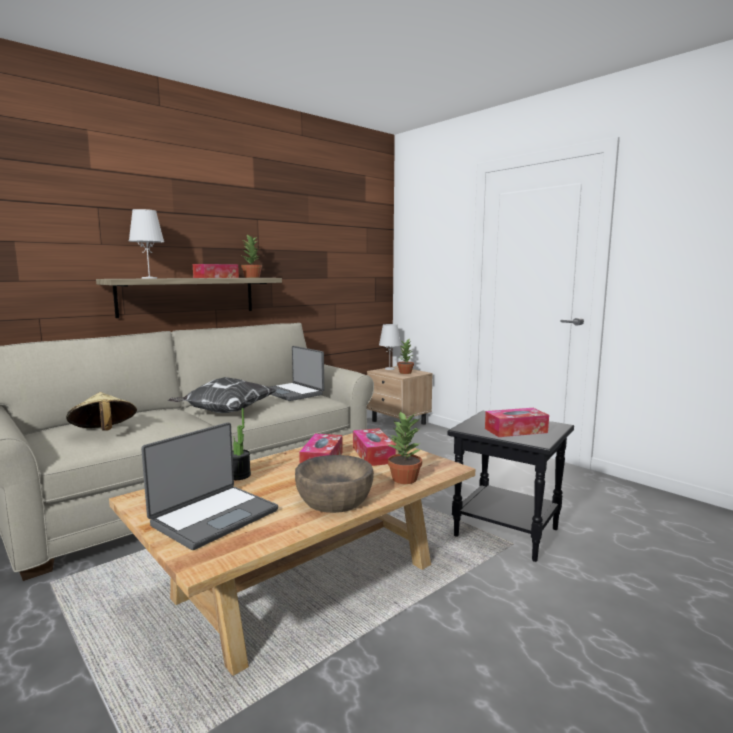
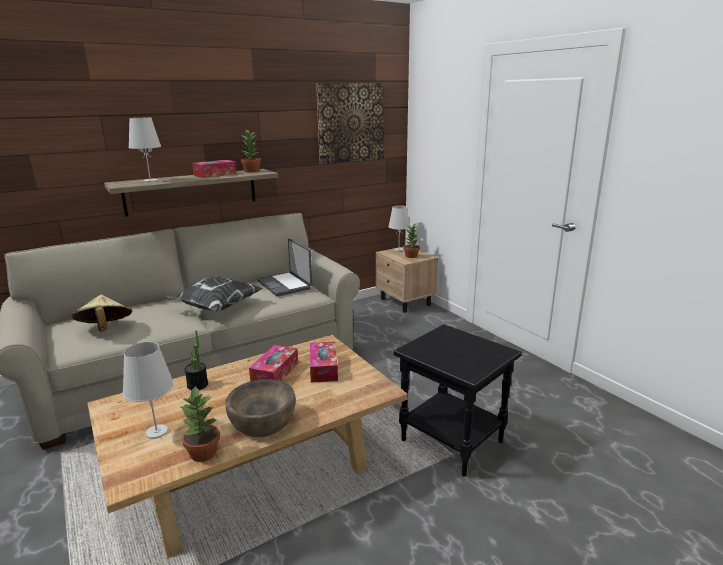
camera: 10 degrees right, 10 degrees up
laptop [141,422,278,550] -> white table lamp [123,342,174,439]
potted plant [386,411,422,484] -> potted plant moved to [179,386,220,462]
tissue box [485,408,549,437] -> none
none -> picture [316,83,384,164]

